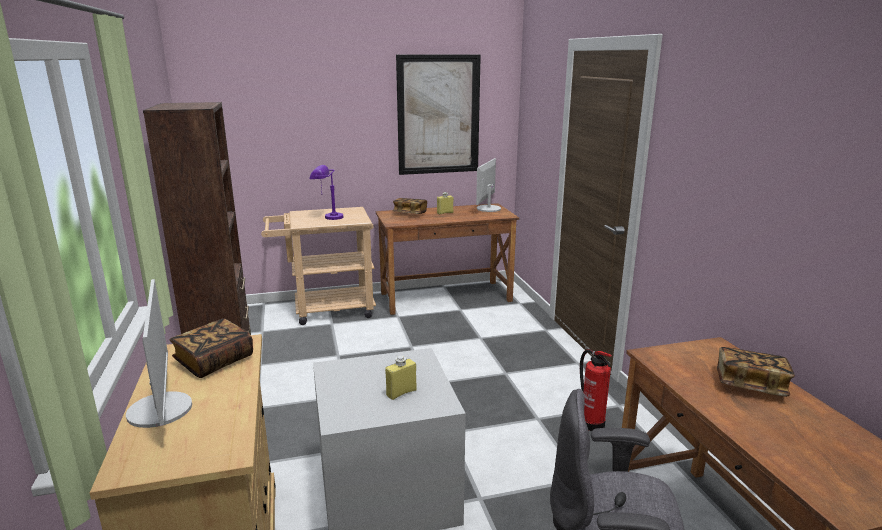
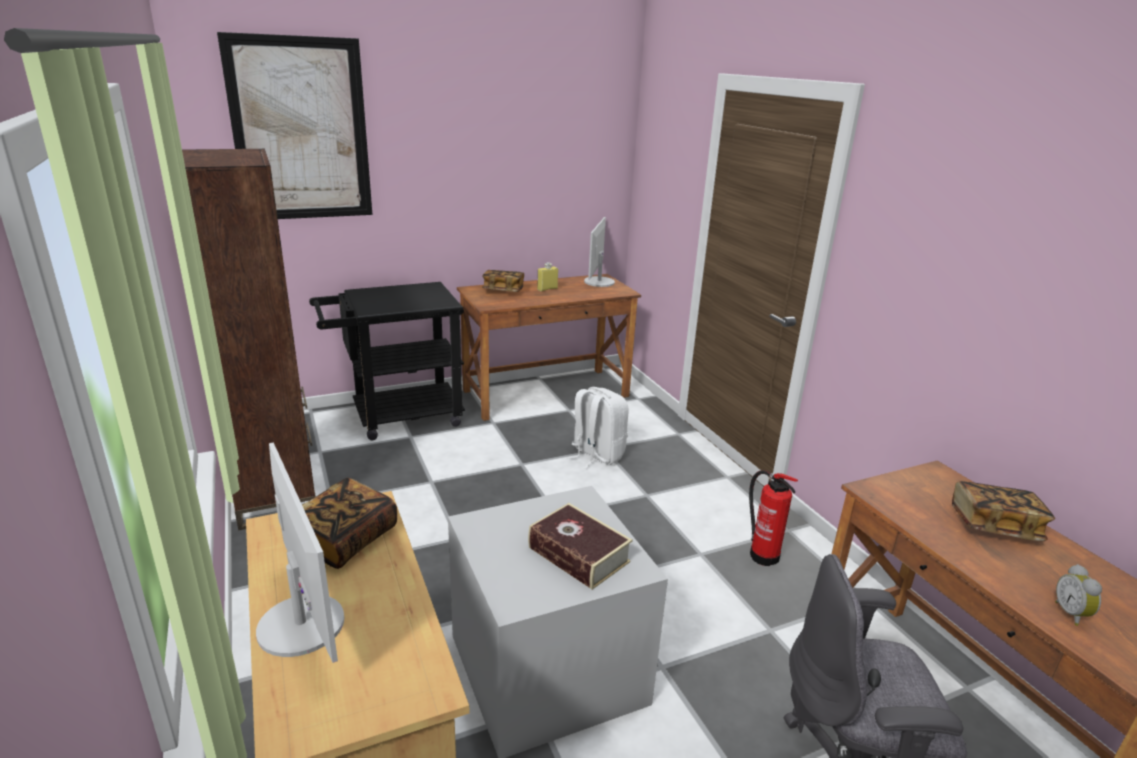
camera: 10 degrees left, 5 degrees up
beige cart [261,207,376,325] -> black cart [309,282,465,440]
purple table lamp [309,165,343,220] -> none
yellow bottle [385,356,417,400] -> book [528,503,633,590]
picture [396,54,481,175] -> picture moved to [217,32,372,219]
none -> white backpack [567,387,628,469]
none -> alarm clock [1055,564,1102,626]

